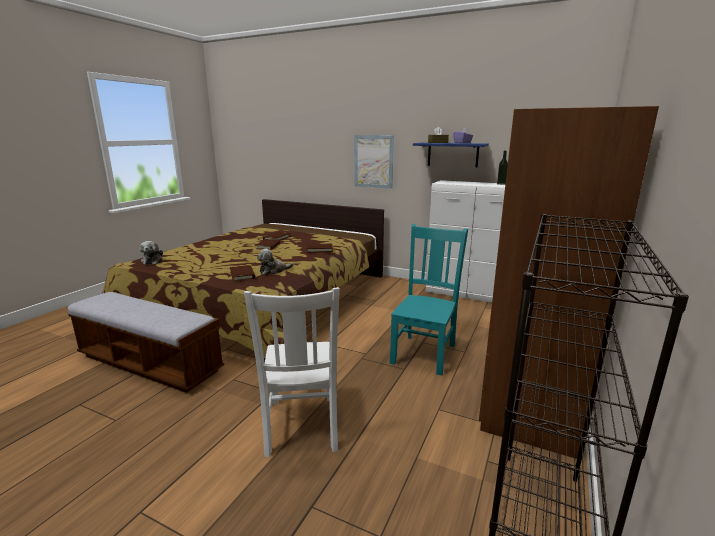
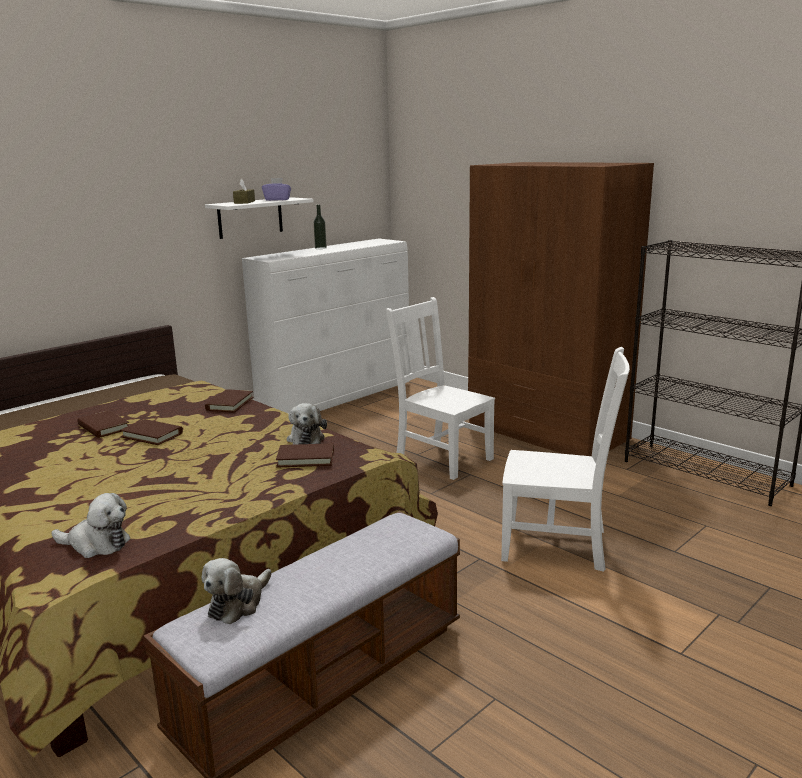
camera: 70 degrees left, 0 degrees up
picture [354,135,394,189] -> none
turquoise chair [390,224,468,375] -> white chair [386,297,495,480]
blue shelf [413,143,489,167] -> white shelf [205,197,313,239]
none -> plush toy [201,558,272,624]

